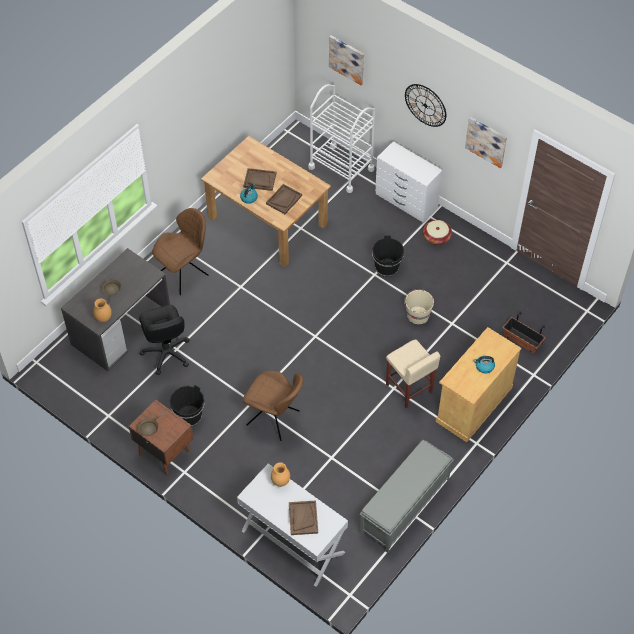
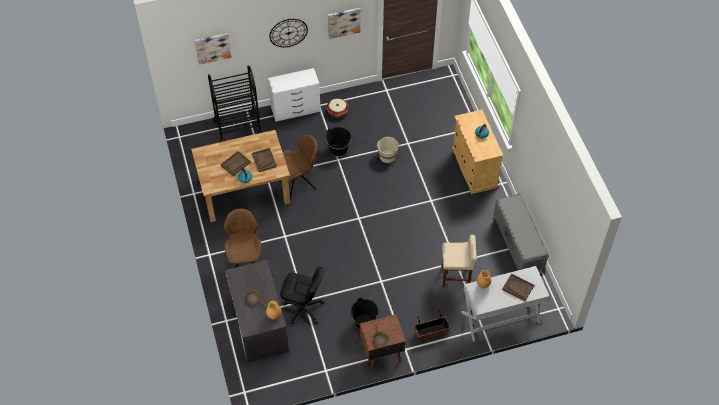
camera: 55 degrees left, 0 degrees up
brown chair [243,371,304,441] -> brown chair moved to [283,135,318,199]
white cart [308,84,375,193] -> black cart [208,66,263,142]
beige stool [386,340,440,408] -> beige stool moved to [442,235,477,288]
planter [502,311,546,354] -> planter moved to [414,311,450,340]

